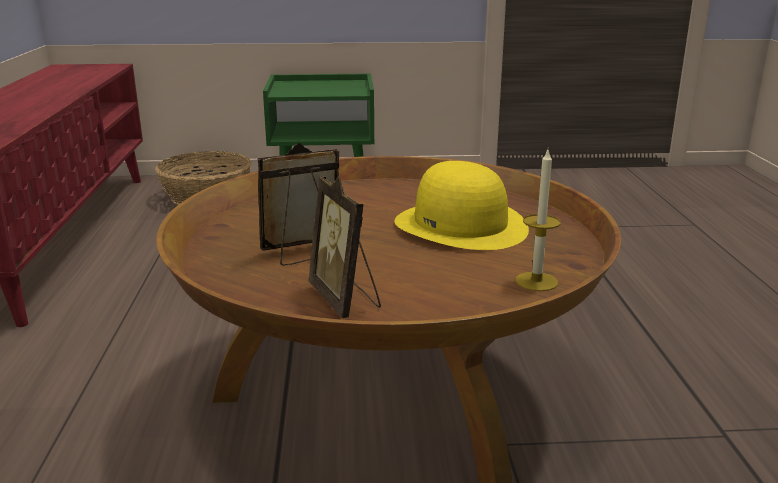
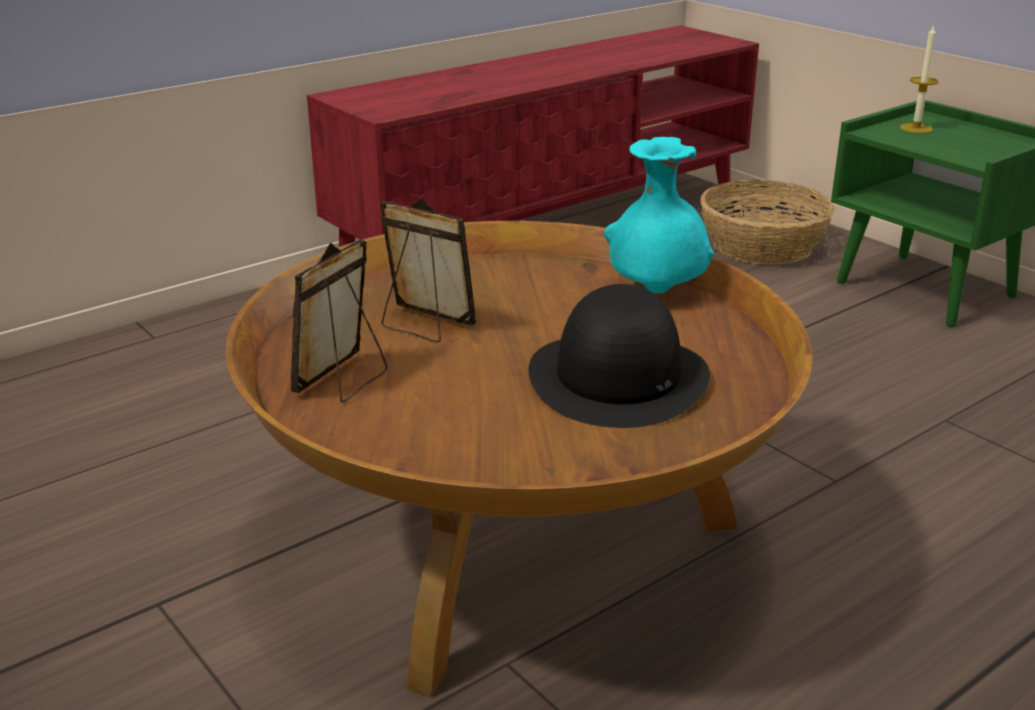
camera: 55 degrees right, 5 degrees up
yellow hat [394,161,529,250] -> black hat [528,284,710,428]
candle [515,150,561,291] -> candle moved to [900,24,938,133]
none -> turquoise vase [604,137,714,294]

